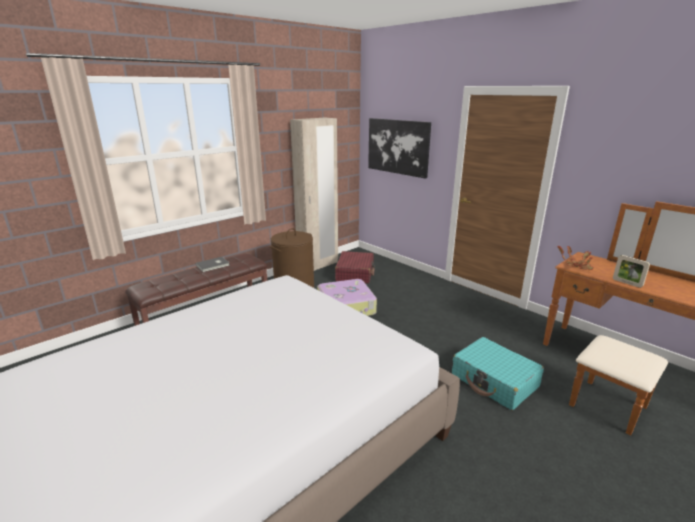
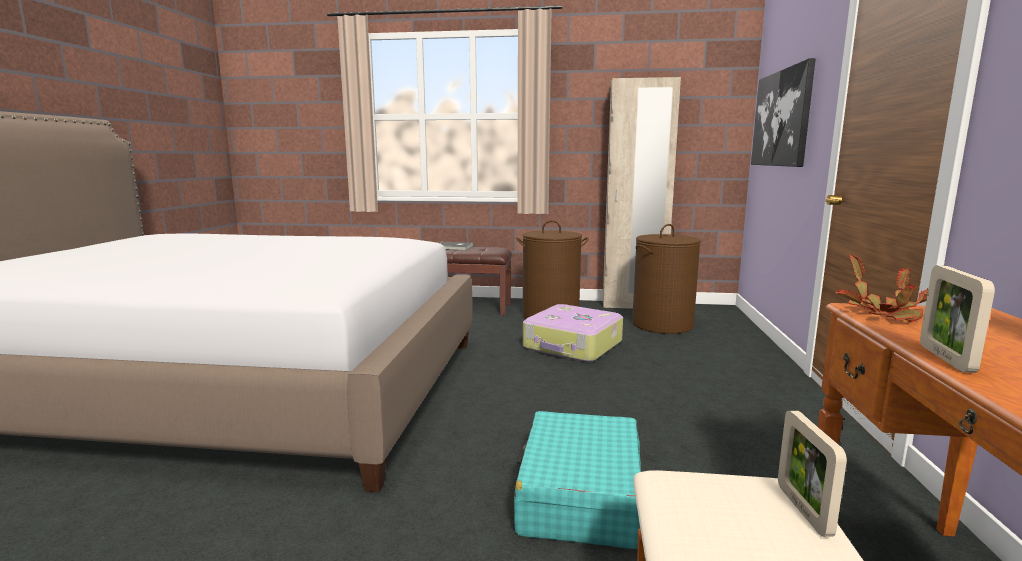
camera: 50 degrees right, 10 degrees down
red suitcase [335,251,375,284] -> brown laundry basket [632,224,701,334]
none -> picture frame [778,411,847,537]

